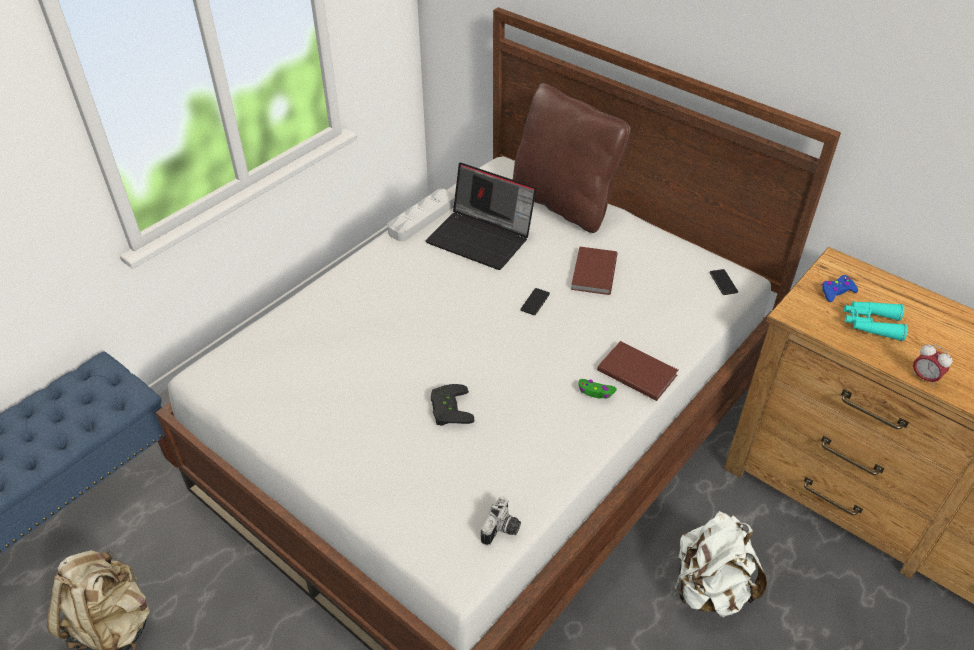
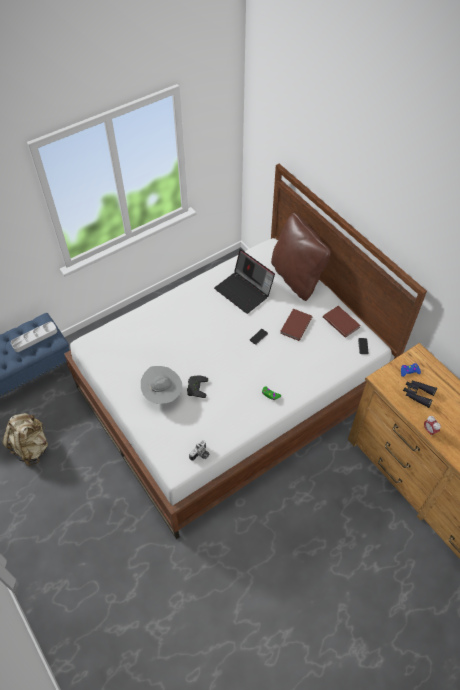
camera: 15 degrees right, 10 degrees up
grey tray [387,189,455,242] -> grey tray moved to [11,321,57,352]
brown book [597,341,678,401] -> brown book moved to [323,306,361,338]
white backpack [674,511,767,617] -> none
turquoise binoculars [844,301,908,341] -> black binoculars [403,380,437,408]
none -> grey hat [141,366,183,404]

